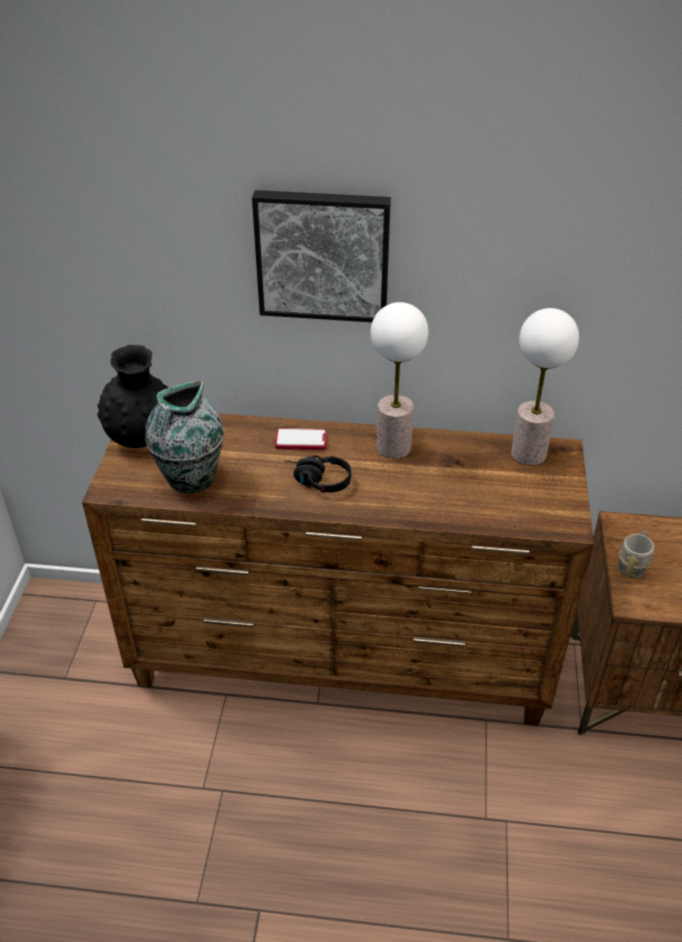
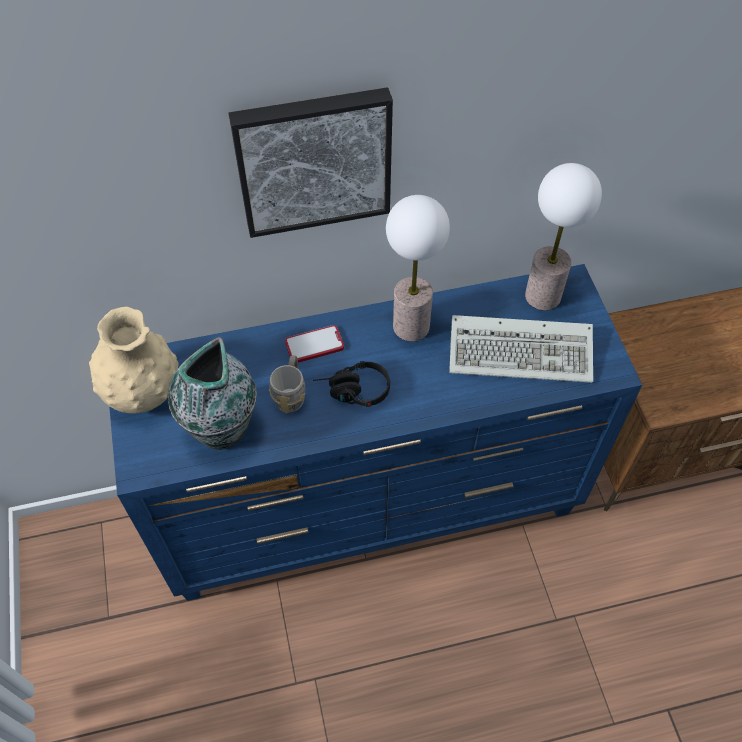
camera: 20 degrees left, 15 degrees up
brown dresser [82,413,594,726] -> blue dresser [109,264,642,601]
black vase [97,345,168,448] -> beige vase [89,307,179,413]
grey mug [618,530,654,578] -> grey mug moved to [269,355,305,413]
none -> keyboard [449,315,593,383]

